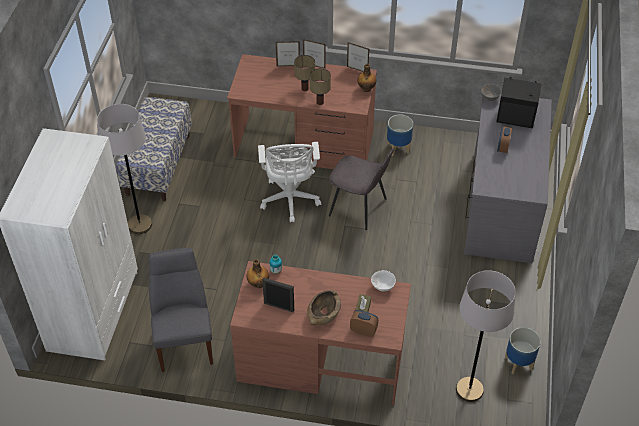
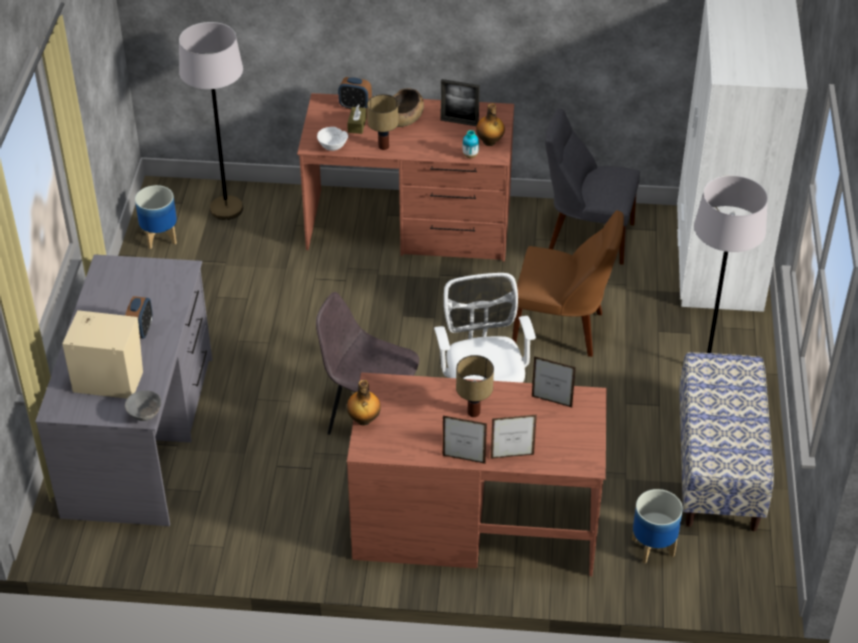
camera: 175 degrees right, 5 degrees down
grey chair [149,248,213,372] -> grey chair turned 120 degrees clockwise [545,109,640,265]
table lamp [310,68,331,105] -> table lamp moved to [367,94,399,150]
picture frame [347,42,369,72] -> picture frame moved to [531,356,576,407]
planter [387,114,413,156] -> planter moved to [632,489,683,564]
black speaker [496,77,541,128] -> beige speaker [62,310,143,399]
none -> brown chair [512,210,624,357]

